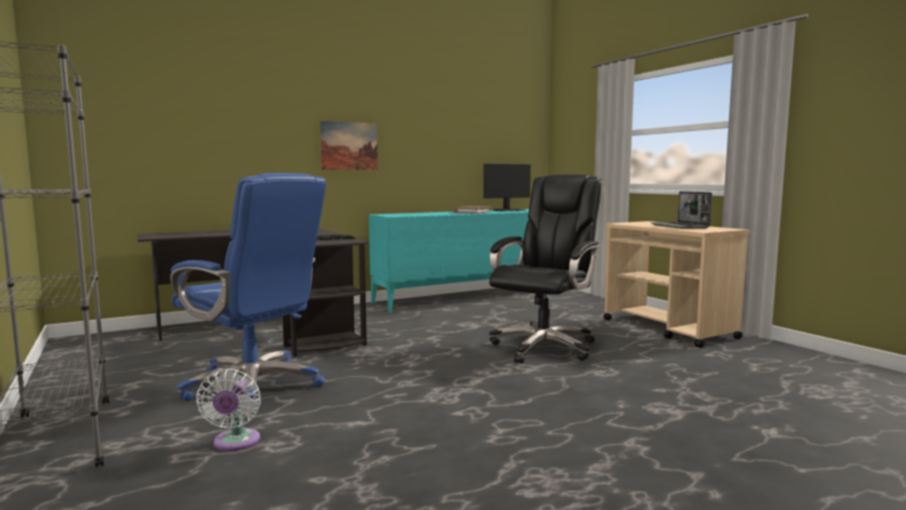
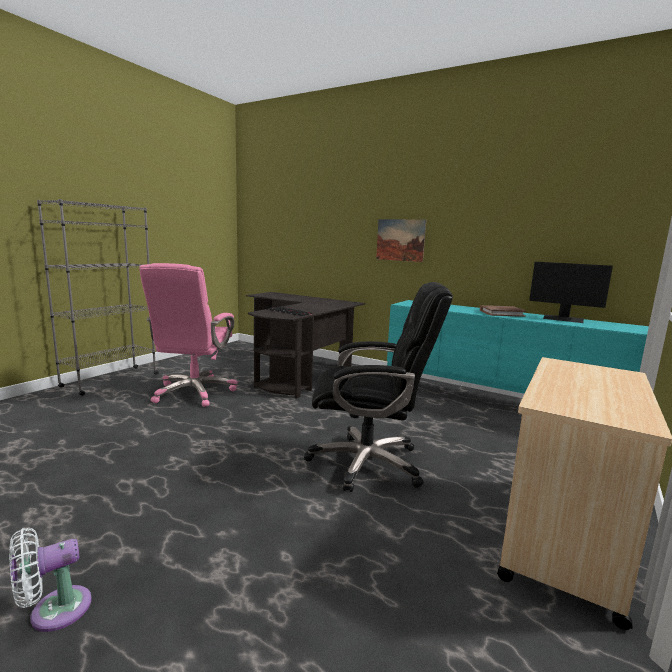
camera: 60 degrees right, 5 degrees up
blue office chair [170,173,326,412] -> pink office chair [139,263,238,407]
white fan [196,369,261,451] -> white fan moved to [9,528,92,632]
laptop [651,191,712,229] -> none

